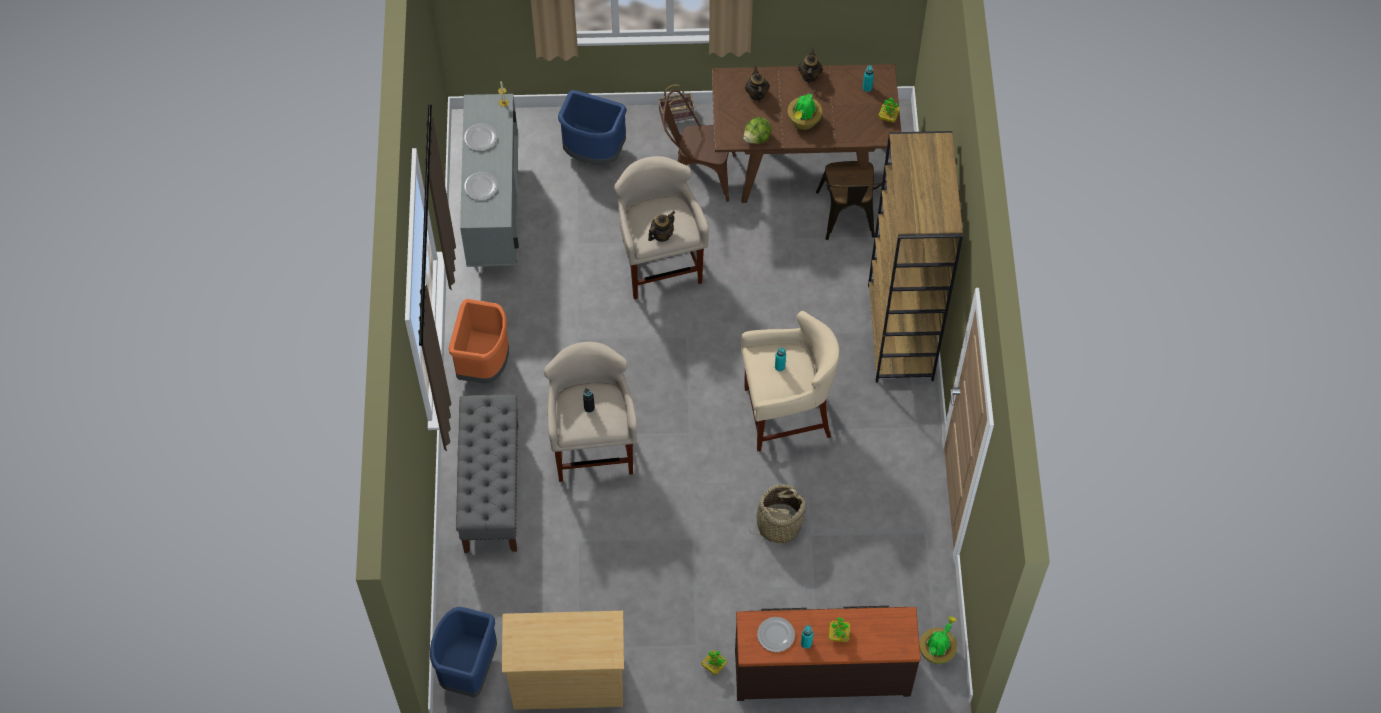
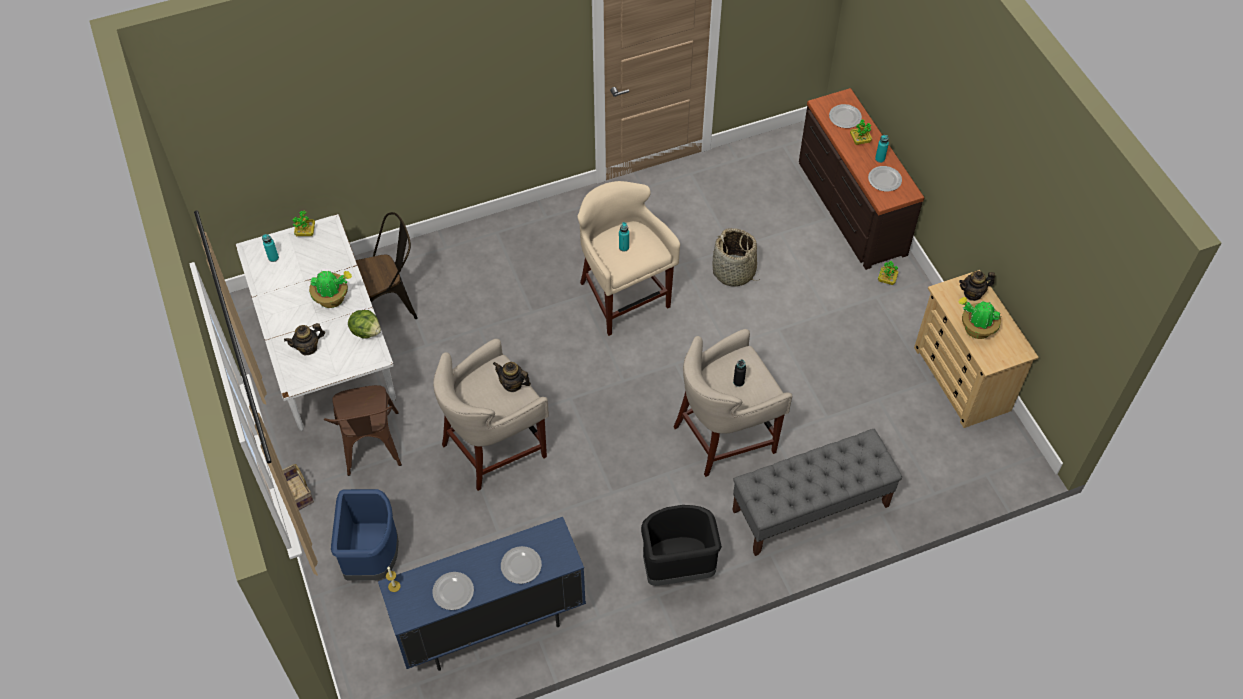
camera: 110 degrees left, 5 degrees down
blue trash can [430,607,497,698] -> none
orange trash can [449,299,509,384] -> black trash can [641,505,722,586]
grey cabinet [460,94,519,267] -> blue cabinet [378,517,586,671]
brown dining table [712,64,901,203] -> white dining table [235,214,396,431]
teapot [798,48,823,84] -> teapot moved to [959,271,995,301]
brown bookcase [868,131,963,383] -> none
potted plant [919,616,957,664] -> potted plant moved to [958,297,1001,339]
none -> plate [829,104,862,128]

